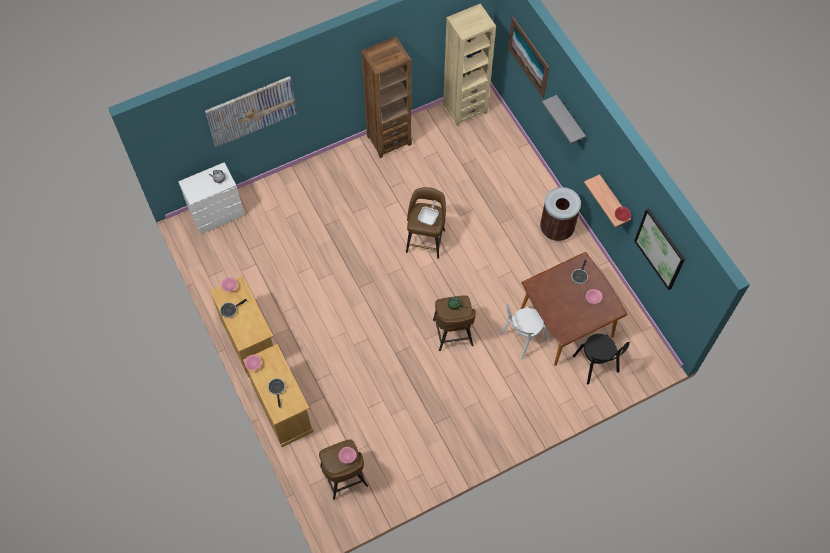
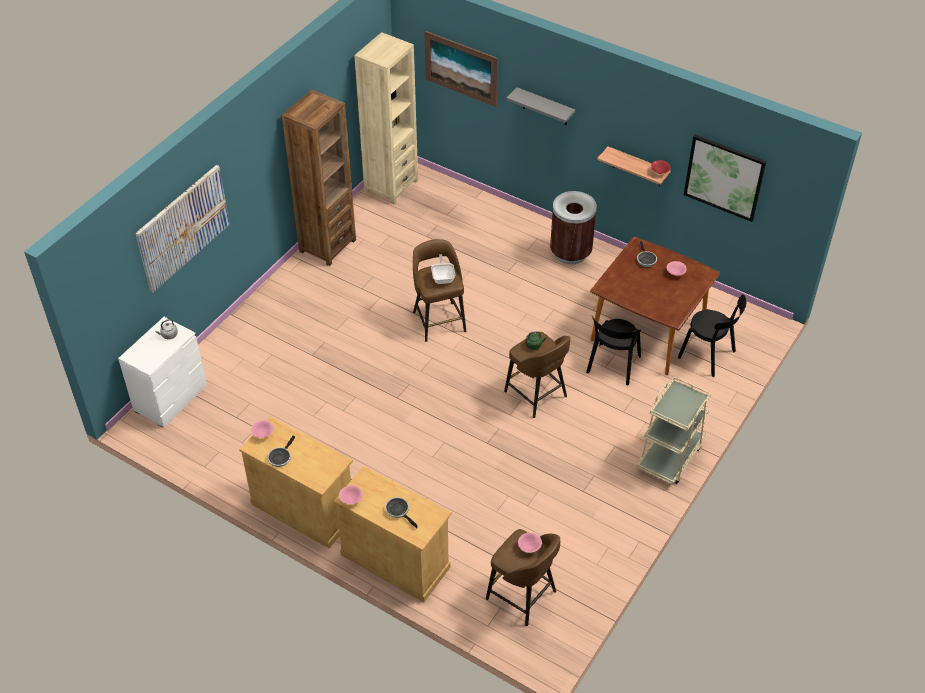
camera: 30 degrees left, 15 degrees down
white chair [500,304,547,359] -> black chair [586,316,641,386]
none -> beige cart [637,376,711,485]

